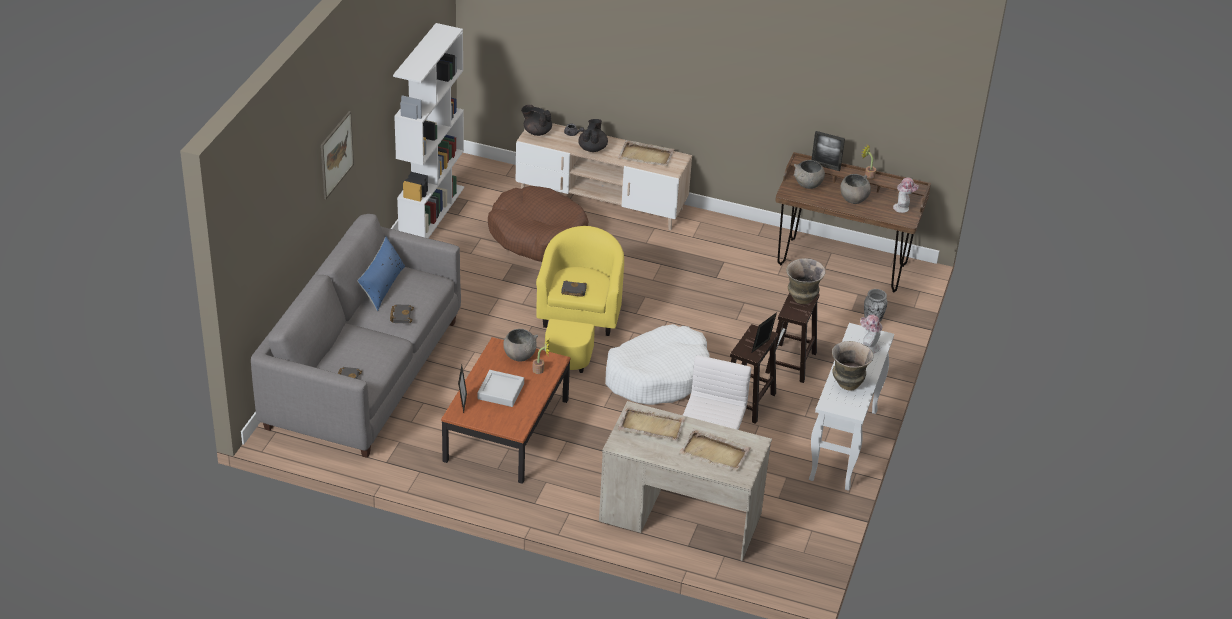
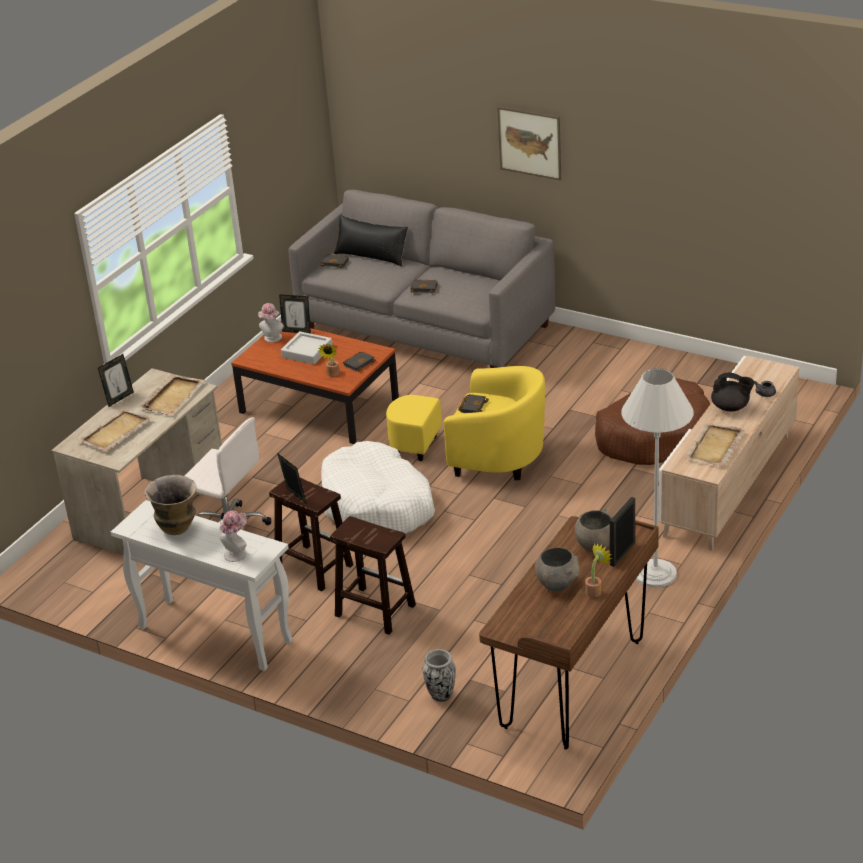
camera: 105 degrees right, 5 degrees down
blue pillow [357,236,405,311] -> none
white bookcase [393,23,464,238] -> none
grey bowl [503,329,538,362] -> black book [343,351,376,372]
black teapot [521,105,552,136] -> none
vase [786,258,826,304] -> none
hat [893,178,919,213] -> hat moved to [258,303,284,342]
none -> picture frame [98,354,134,407]
none -> black pillow [334,215,408,266]
none -> white floor lamp [621,368,694,588]

